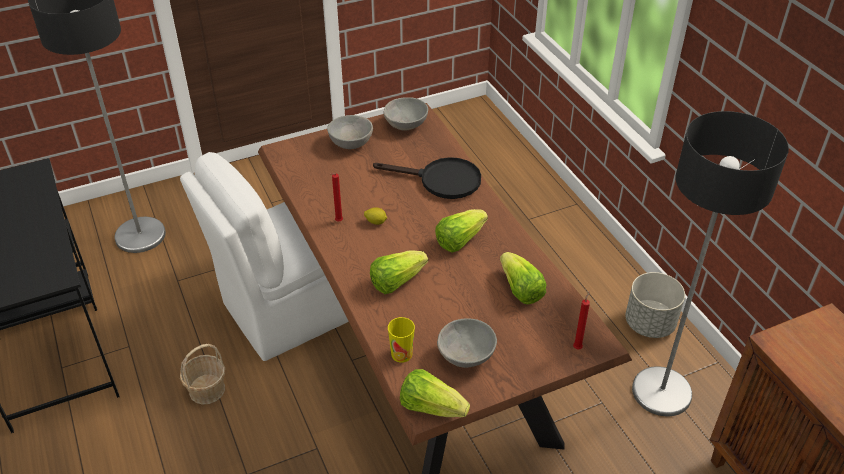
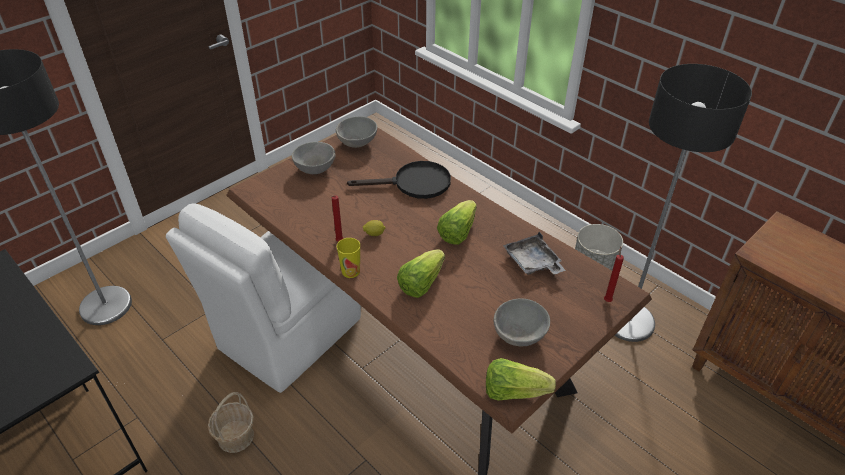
camera: 20 degrees left, 0 degrees up
cup [388,317,415,363] -> cup moved to [337,238,360,278]
lettuce [500,252,546,304] -> grey tray [503,232,565,275]

